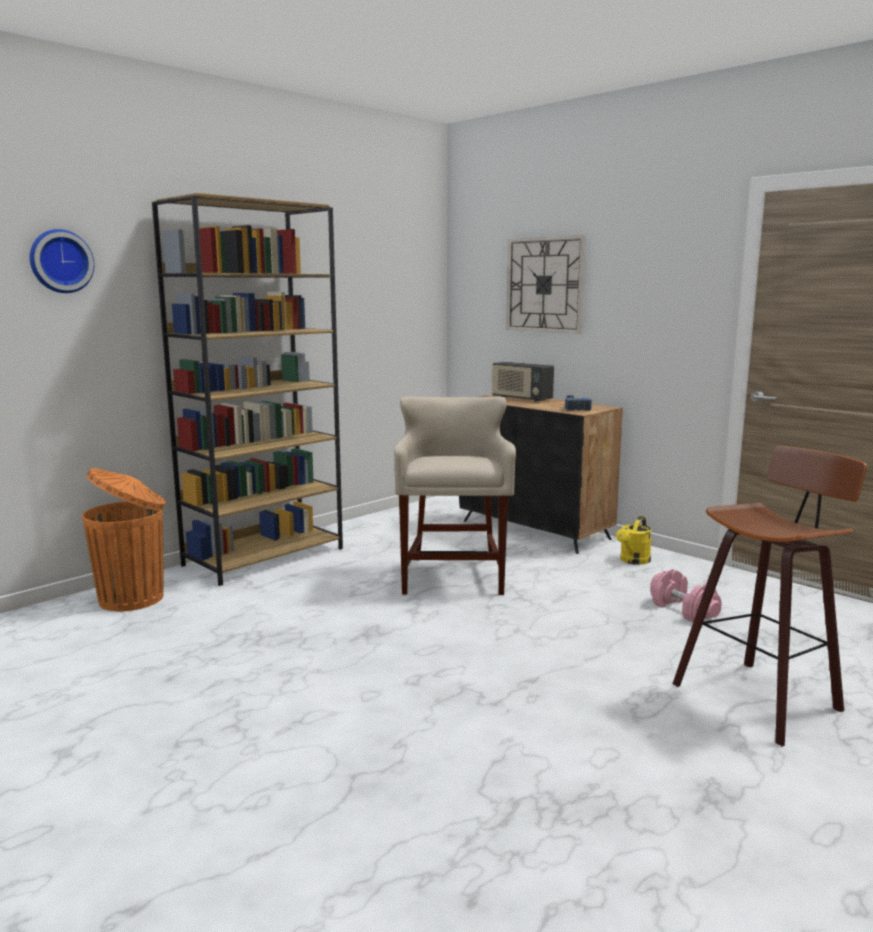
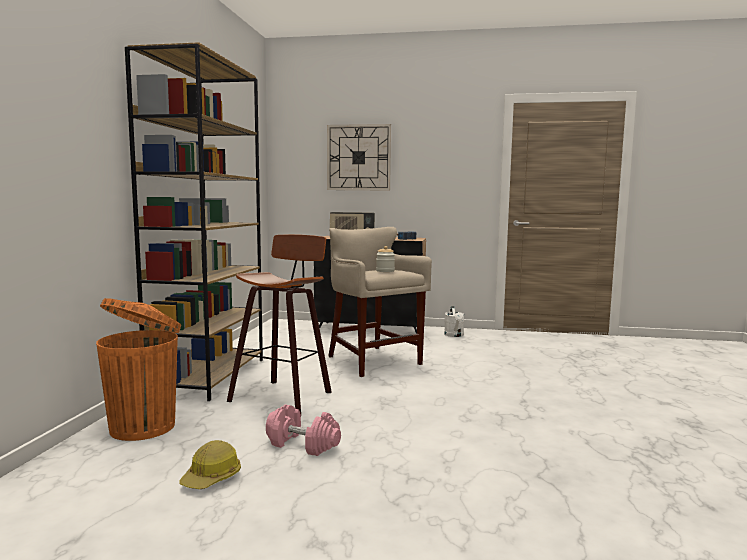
camera: 35 degrees left, 5 degrees down
wall clock [30,229,94,293] -> none
yellow watering can [616,516,652,565] -> white watering can [444,306,464,337]
pink dumbbell [650,569,722,622] -> pink dumbbell moved to [266,404,341,456]
stool [673,446,867,747] -> stool moved to [227,234,332,414]
none -> hard hat [179,440,241,489]
none -> jar [376,246,395,272]

